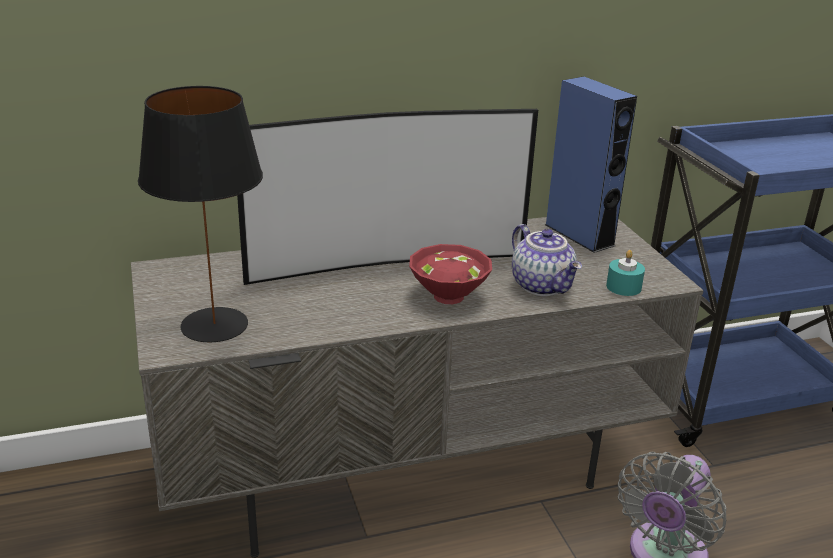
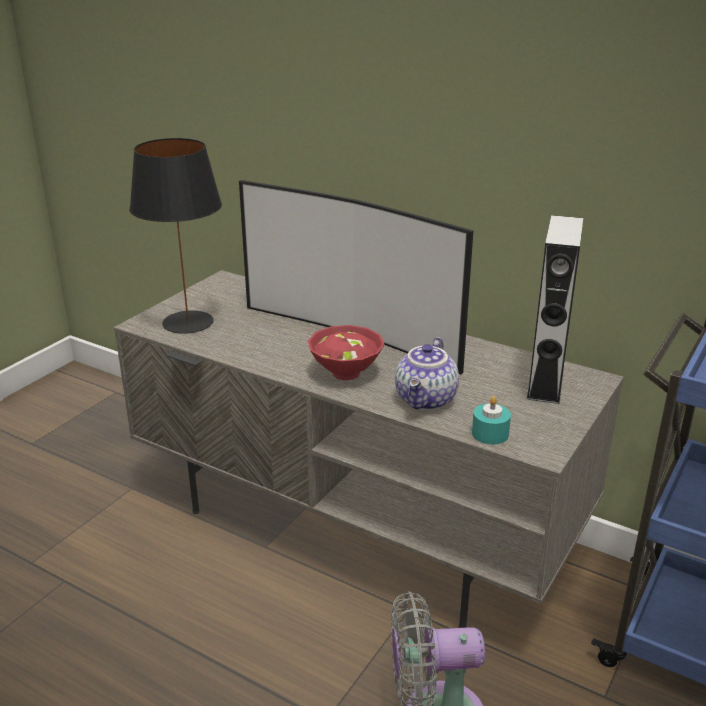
camera: 50 degrees right, 0 degrees up
blue speaker [545,77,637,253] -> grey speaker [526,215,583,404]

